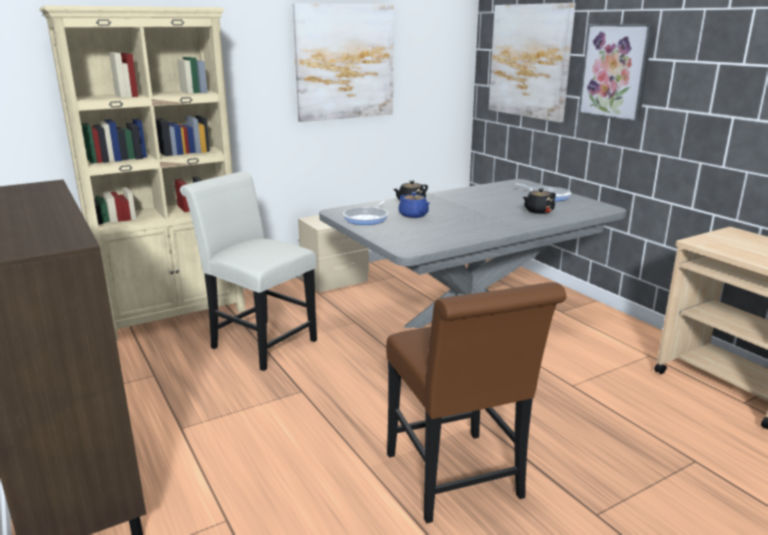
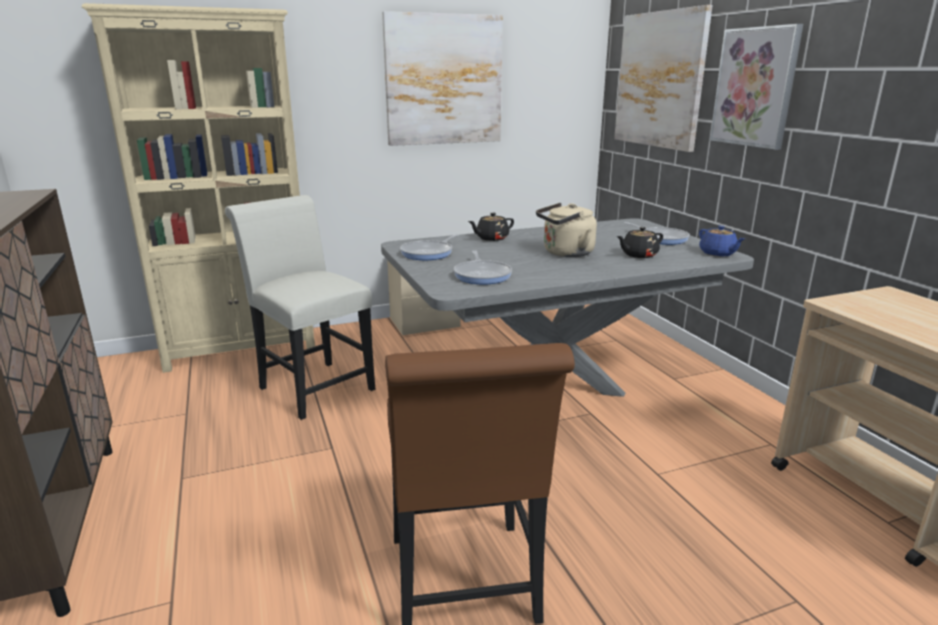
camera: 10 degrees right, 0 degrees up
blue teapot [399,192,430,218] -> blue teapot moved to [699,225,745,256]
none -> frying pan [454,250,512,285]
none -> beige kettle [536,203,597,257]

